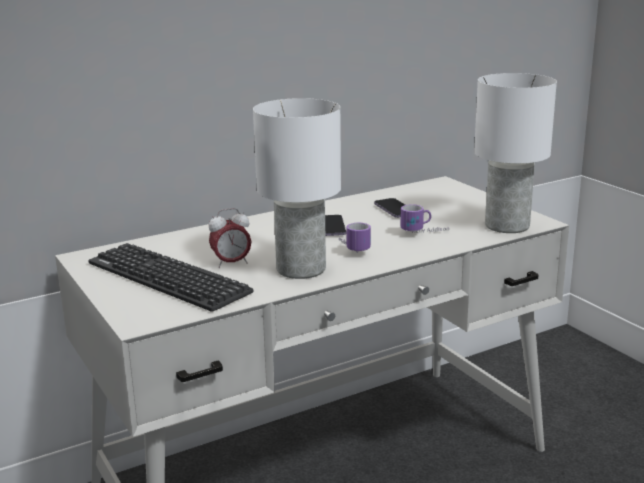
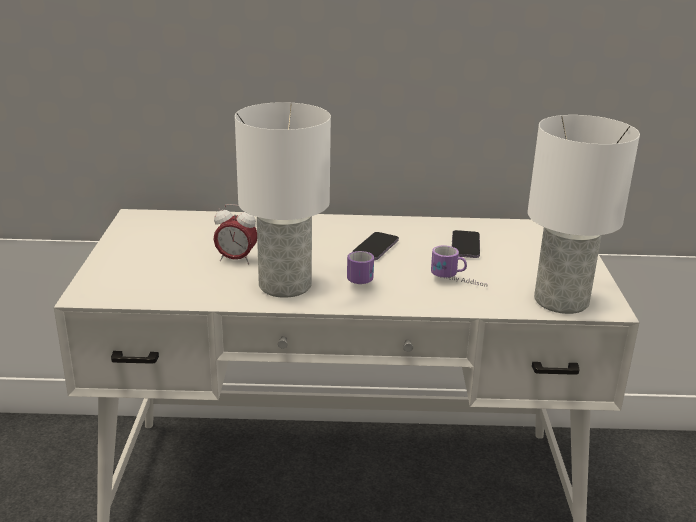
camera: 30 degrees right, 5 degrees up
keyboard [88,243,254,312] -> none

